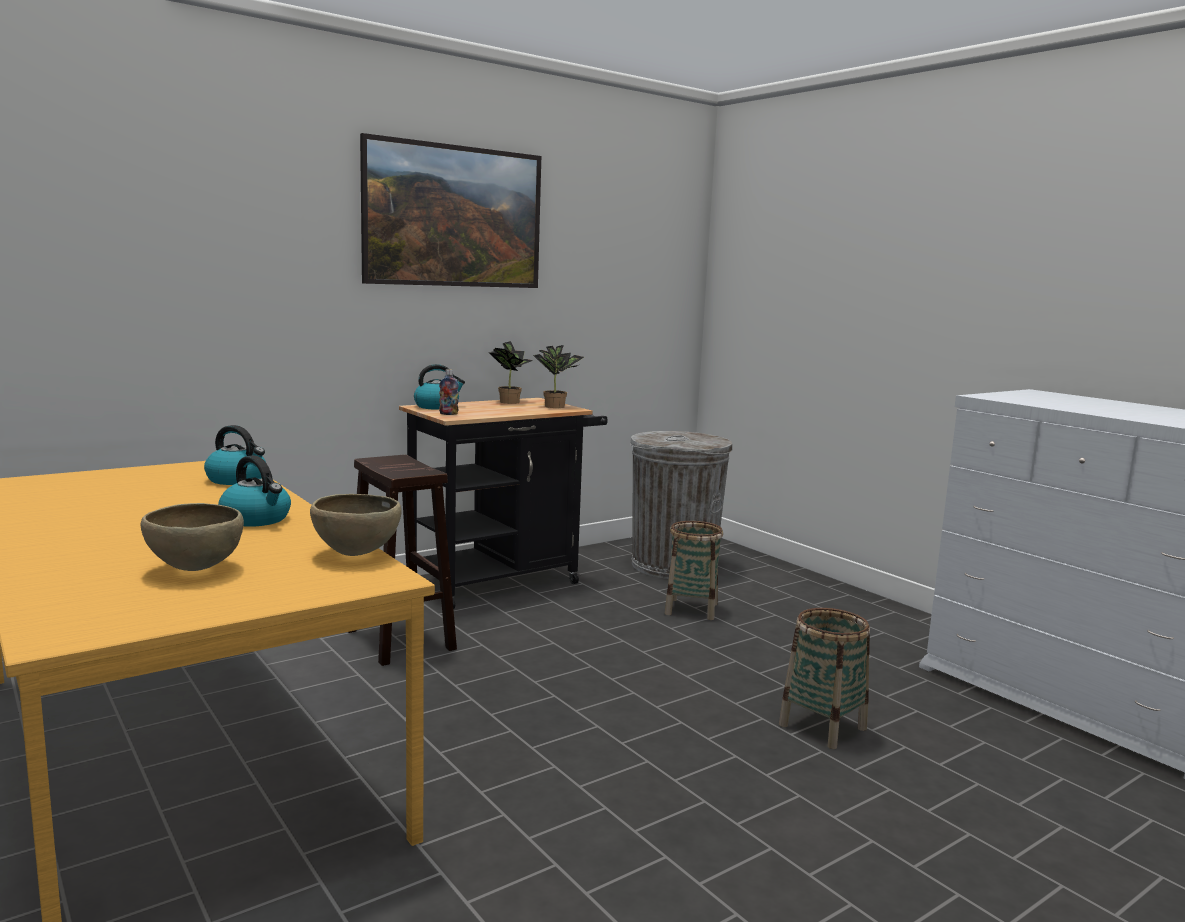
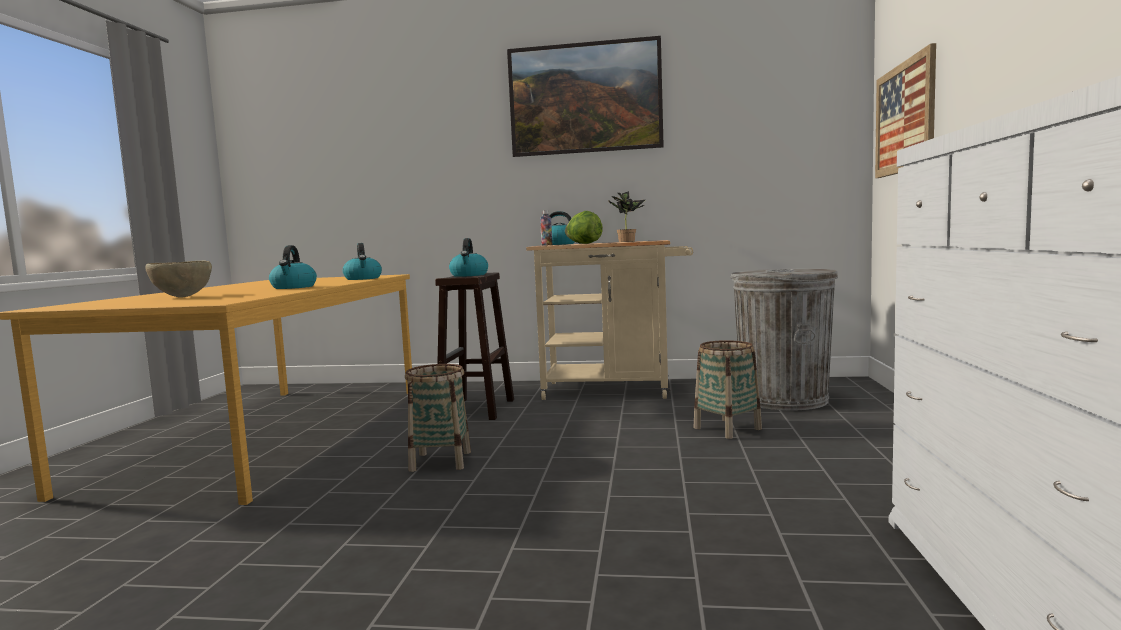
camera: 45 degrees right, 5 degrees down
brown bowl [310,494,402,556] -> none
black cart [399,398,608,609] -> beige cart [526,240,693,400]
potted plant [533,345,584,408] -> none
basket [779,608,870,749] -> basket moved to [405,364,471,472]
none -> kettle [449,238,488,277]
none -> lettuce [565,211,603,244]
none -> picture [875,43,936,178]

